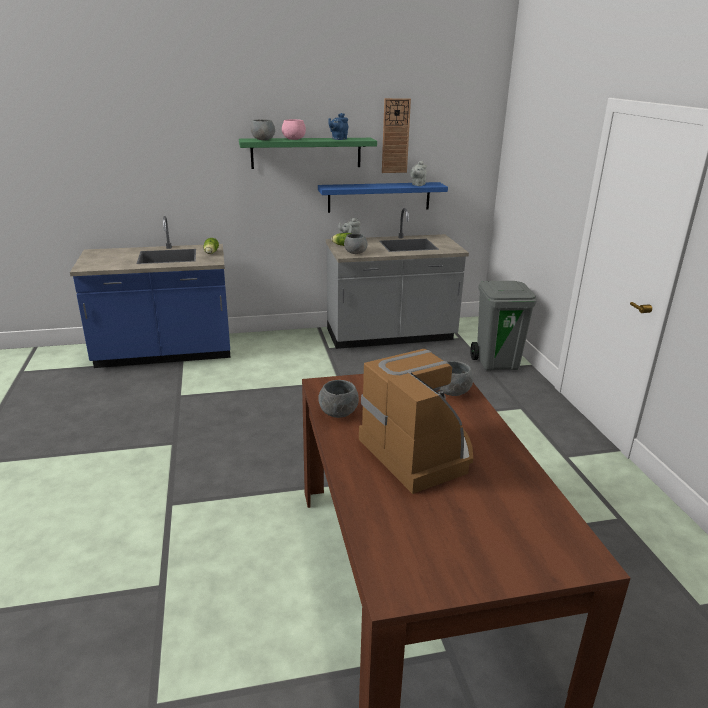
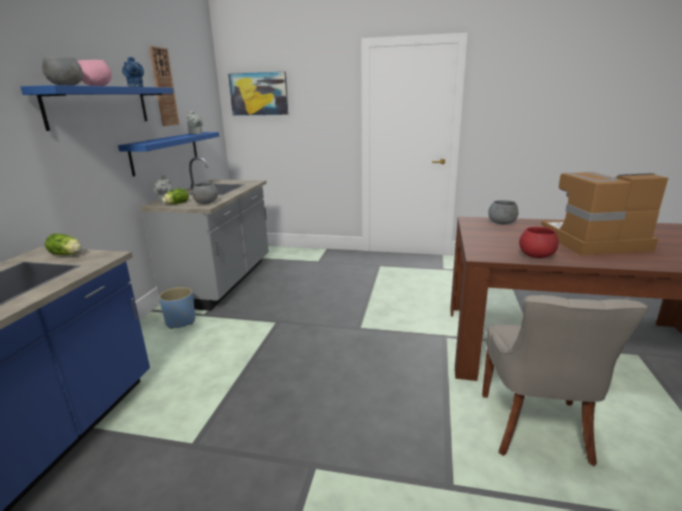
camera: 65 degrees left, 5 degrees down
green shelf [239,138,377,169] -> blue shelf [20,85,174,131]
grey bowl [318,380,359,418] -> red bowl [519,227,559,258]
grey trash can [470,281,537,370] -> none
none -> blue planter [159,287,195,329]
none -> picture [228,72,289,116]
none -> grey chair [482,295,649,466]

